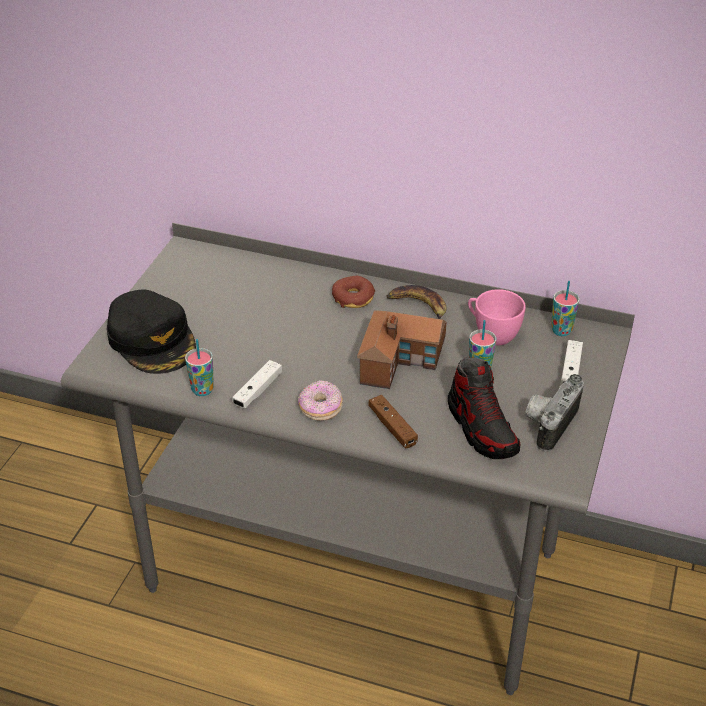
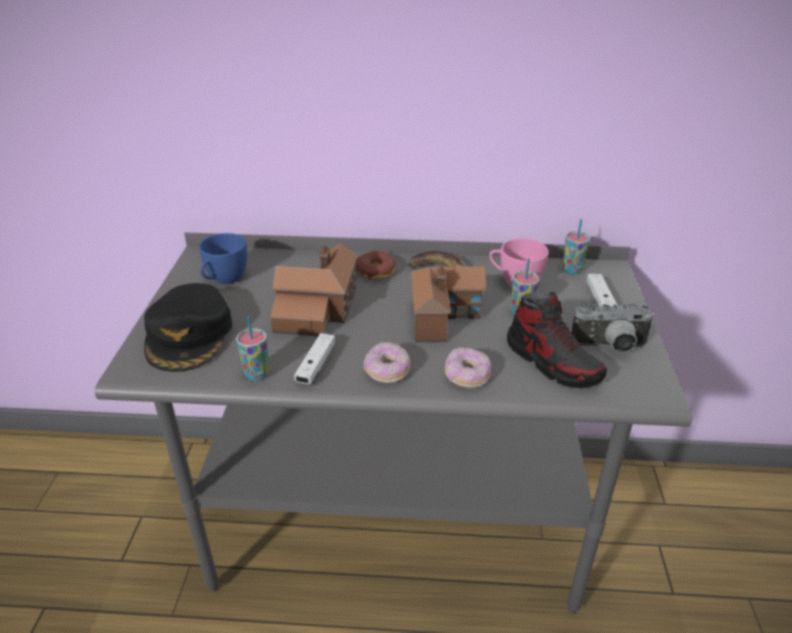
camera: 15 degrees left, 5 degrees down
black cap [107,290,196,374] -> black cap turned 45 degrees clockwise [144,283,232,372]
brown game controller [368,395,418,448] -> donut [445,347,491,388]
camera [525,374,584,452] -> camera turned 105 degrees counterclockwise [571,302,654,353]
none -> blue cup [199,233,247,284]
none -> toy house [270,242,358,336]

